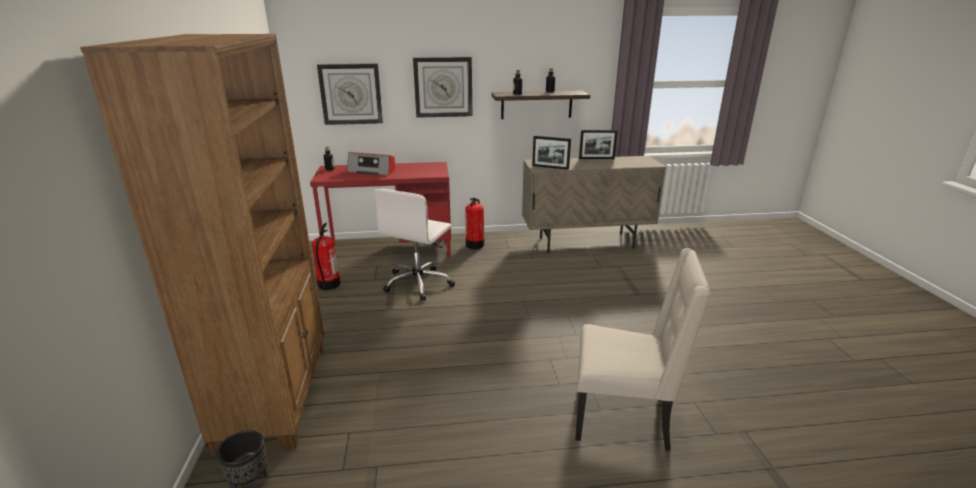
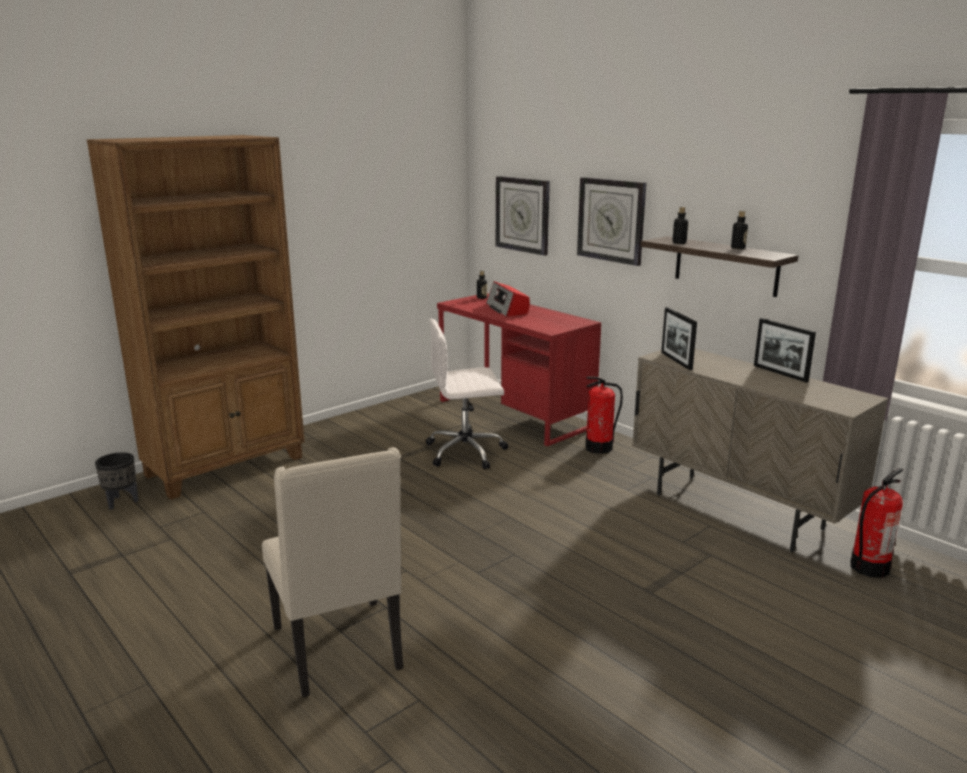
camera: 55 degrees right, 5 degrees down
fire extinguisher [312,223,340,290] -> fire extinguisher moved to [851,468,903,578]

